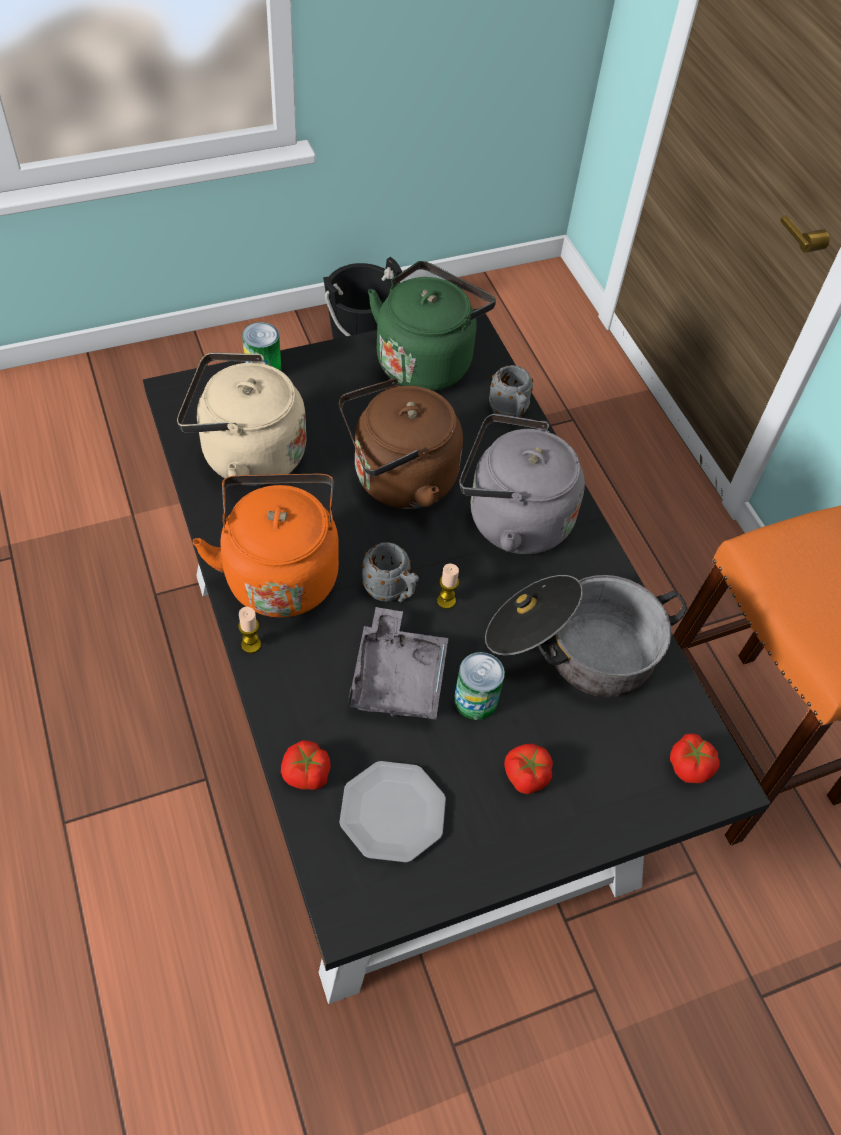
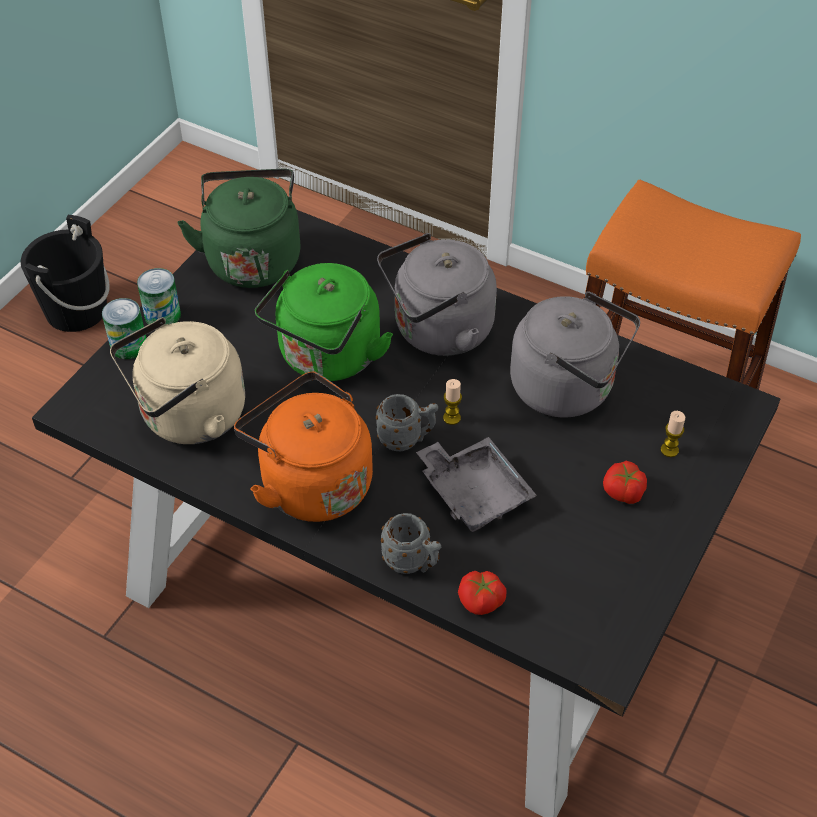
camera: 35 degrees left, 5 degrees down
candle [238,607,261,653] -> candle moved to [661,411,685,457]
brown kettle [339,378,463,509] -> green kettle [255,263,393,381]
plate [339,761,446,863] -> none
can [454,652,505,720] -> can moved to [137,268,181,325]
cooking pot [485,575,686,697] -> grey kettle [510,291,640,418]
grey mug [489,365,533,418] -> grey mug moved to [381,513,441,574]
tomato [670,733,720,783] -> none

